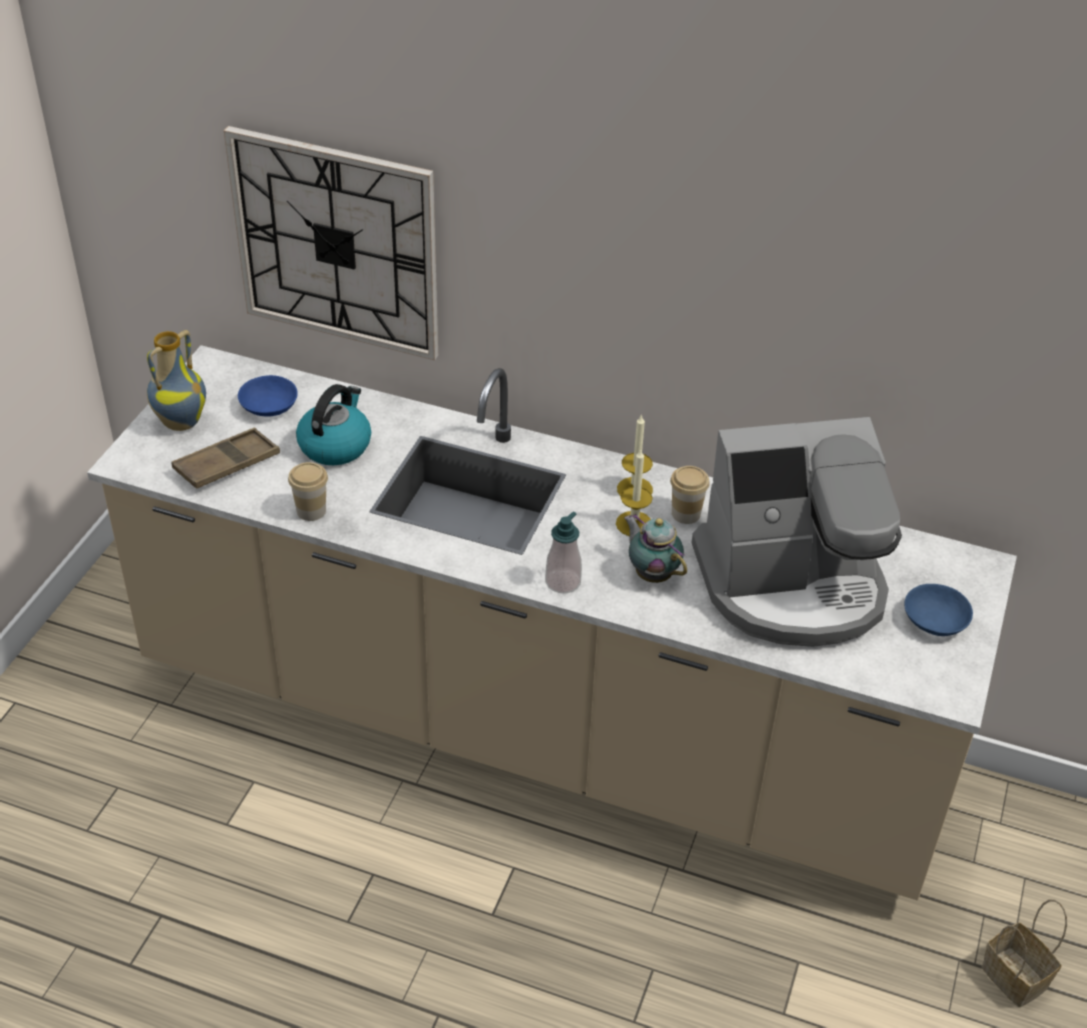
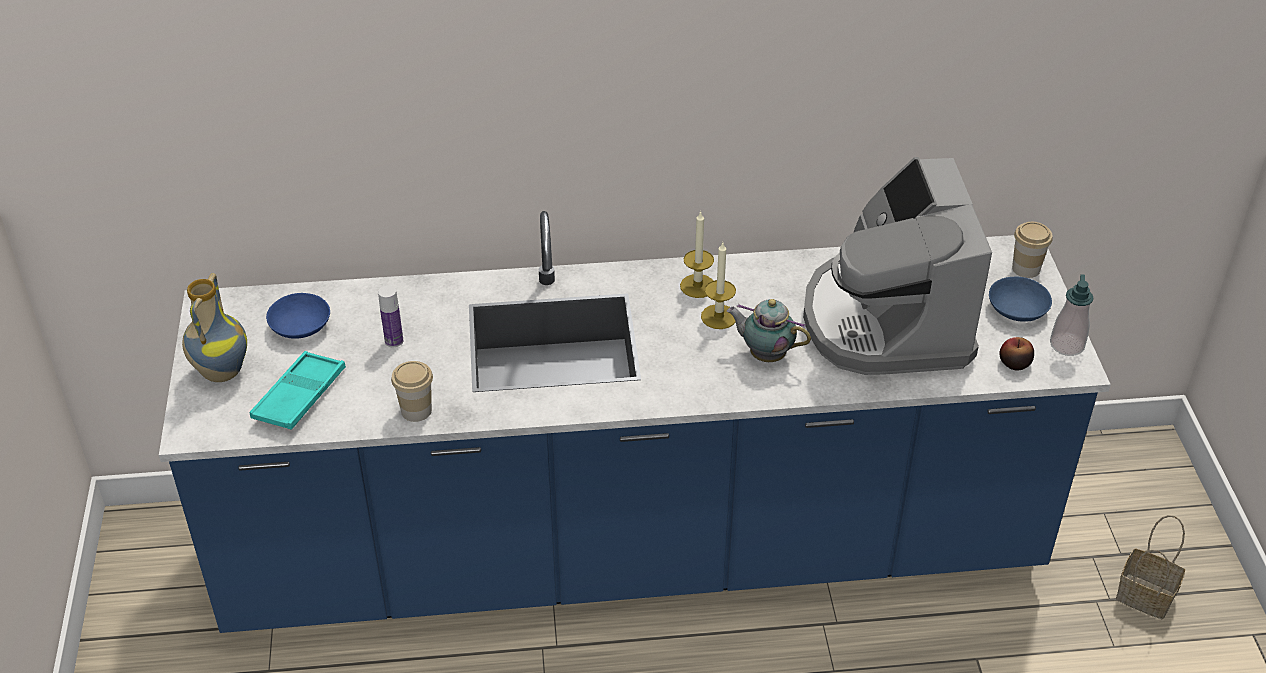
camera: 25 degrees left, 0 degrees up
beige counter [87,345,1017,900] -> blue counter [159,211,1111,633]
brown tray [171,428,280,489] -> turquoise tray [250,351,346,430]
wall clock [224,126,438,360] -> none
kettle [296,384,371,465] -> bottle [378,285,403,347]
soap dispenser [545,512,582,593] -> soap dispenser moved to [1050,274,1094,356]
cup [670,466,710,524] -> cup moved to [1012,222,1052,278]
coffee machine [692,417,902,647] -> coffee machine turned 120 degrees clockwise [803,157,992,375]
none -> apple [999,337,1034,371]

